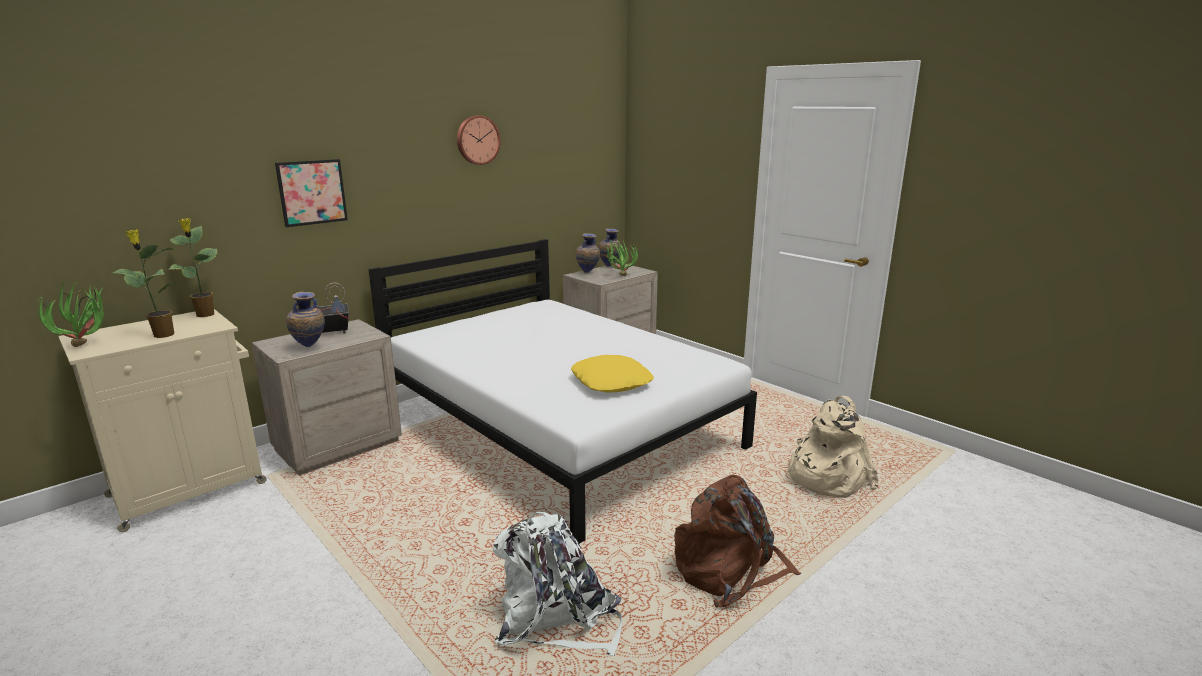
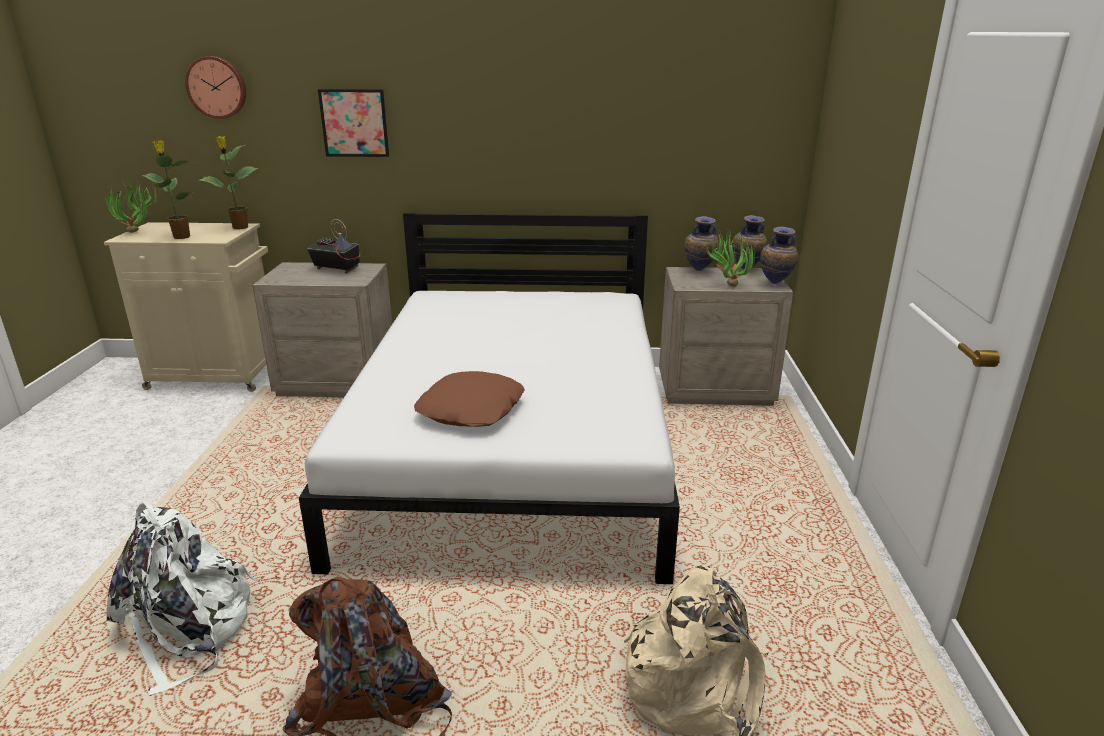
camera: 45 degrees right, 5 degrees up
vase [286,292,325,347] -> vase moved to [760,226,798,284]
wall clock [457,115,501,165] -> wall clock moved to [185,56,246,119]
yellow pillow [571,355,654,393] -> brown pillow [414,371,525,427]

